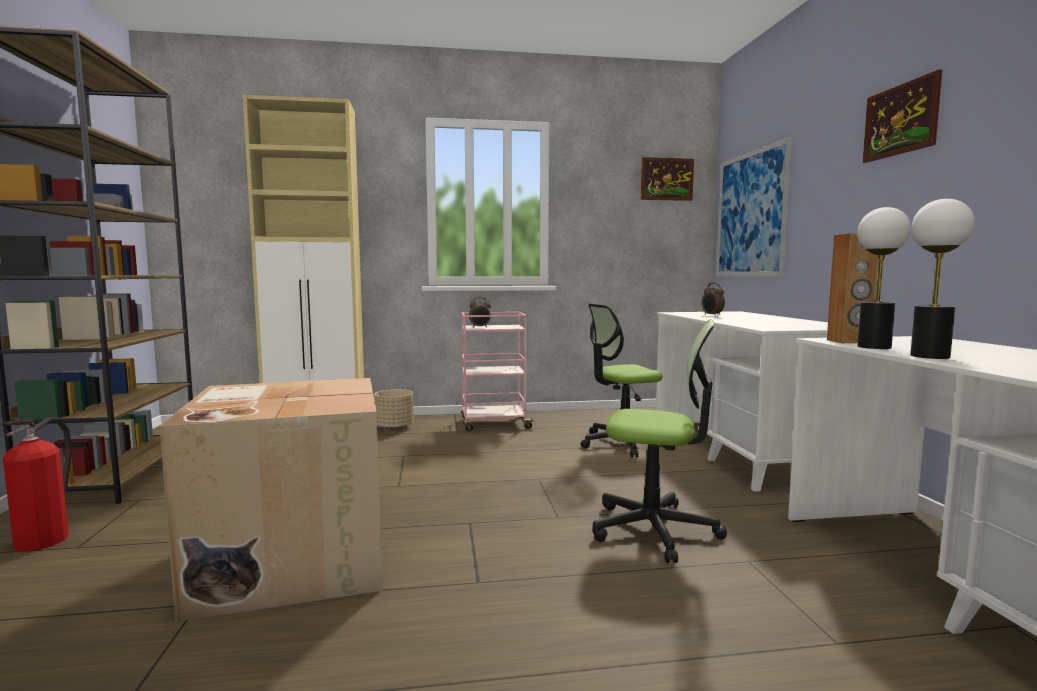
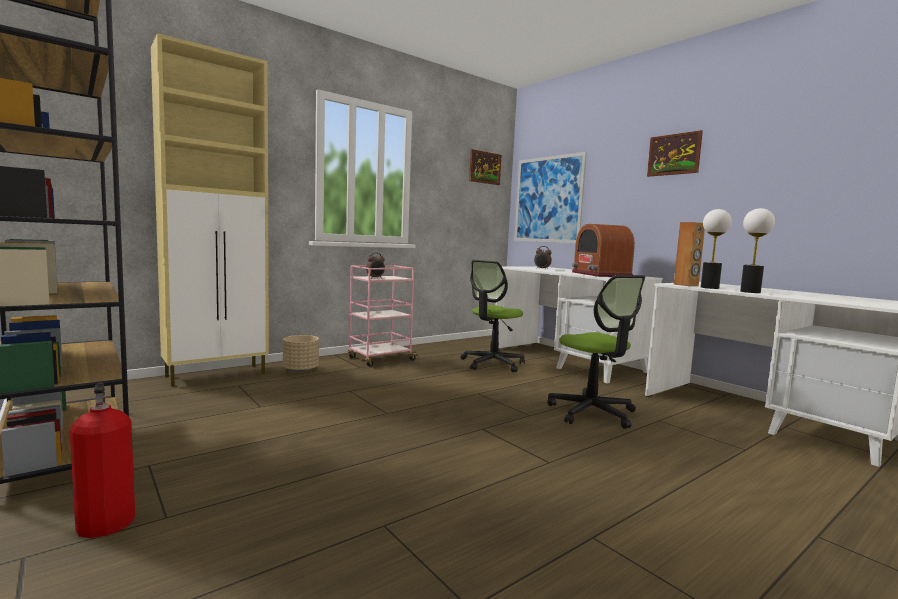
camera: 30 degrees left, 0 degrees up
cardboard box [160,378,382,622] -> none
office chair [593,319,727,563] -> office chair turned 75 degrees clockwise [547,275,645,429]
none -> radio [572,224,635,277]

